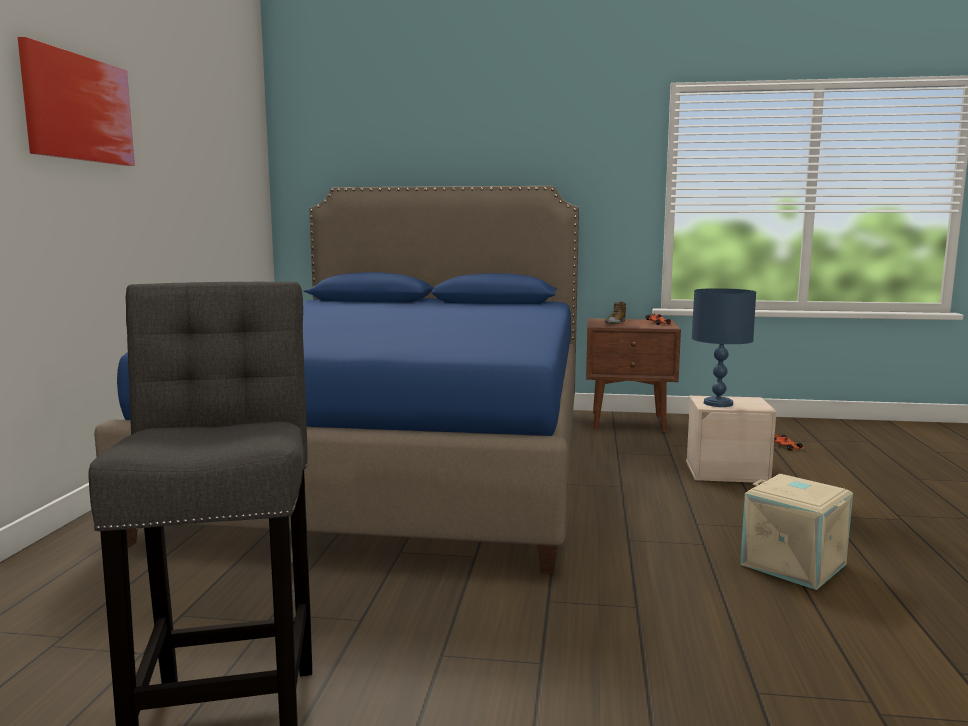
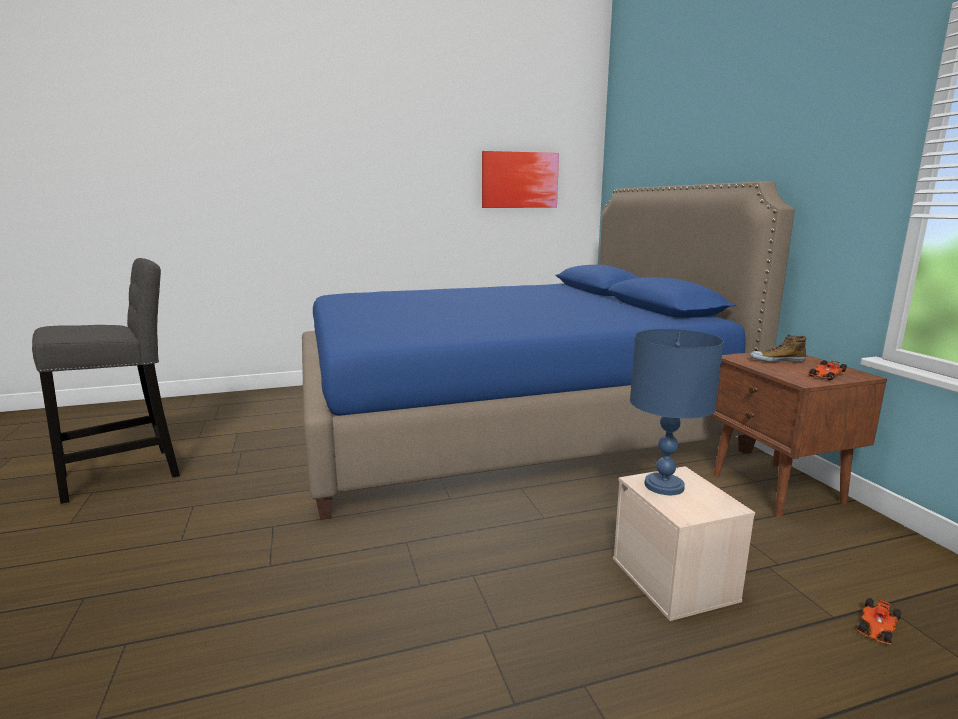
camera: 65 degrees right, 5 degrees up
picture [18,37,135,166] -> picture moved to [482,151,559,208]
beige storage box [740,474,853,590] -> none

